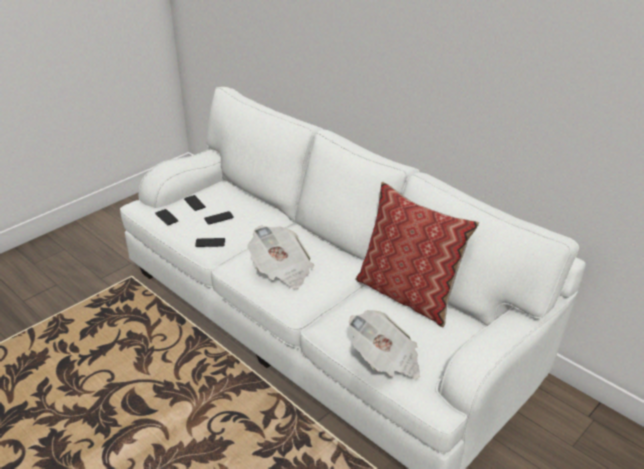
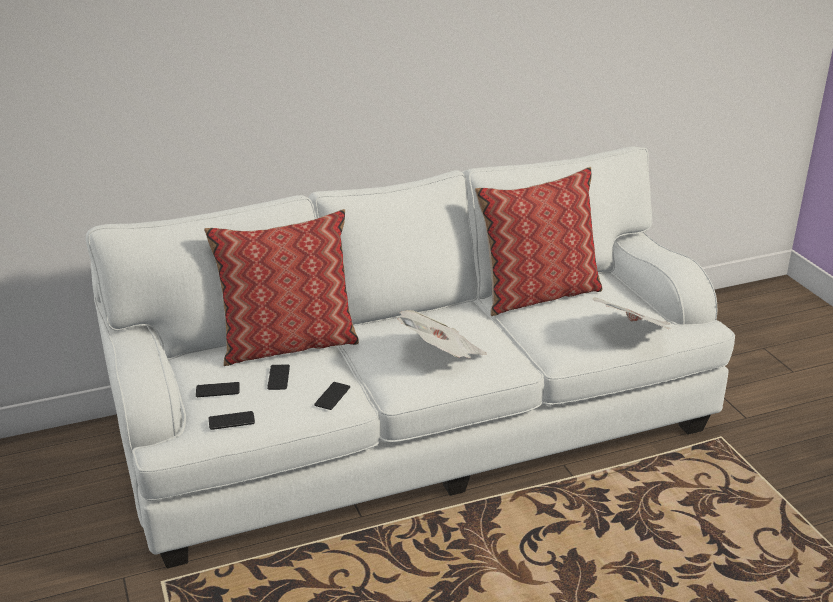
camera: 65 degrees left, 5 degrees down
none -> pillow [204,209,359,366]

